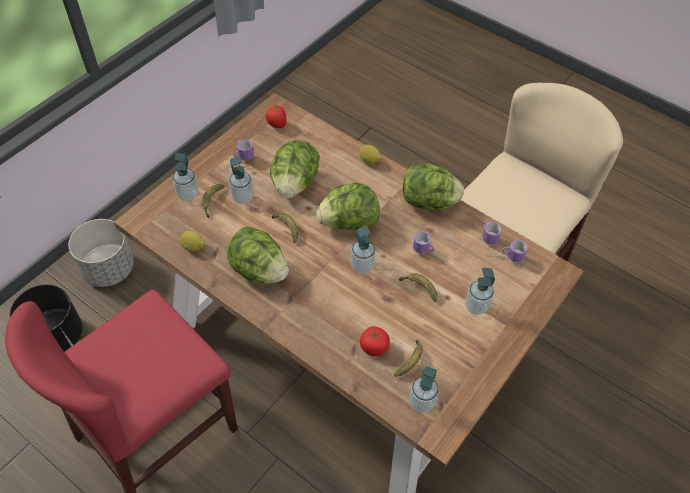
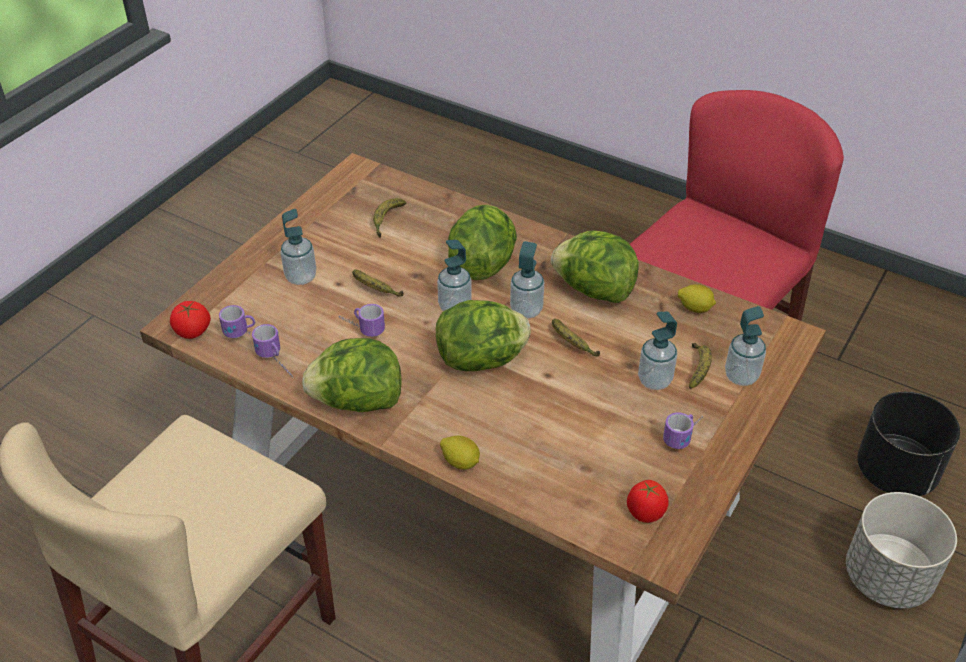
camera: 175 degrees right, 10 degrees down
lettuce [270,140,320,198] -> lettuce moved to [448,204,517,280]
tomato [360,326,390,356] -> tomato moved to [170,301,211,339]
soap dispenser [409,366,439,413] -> soap dispenser moved to [510,241,544,319]

